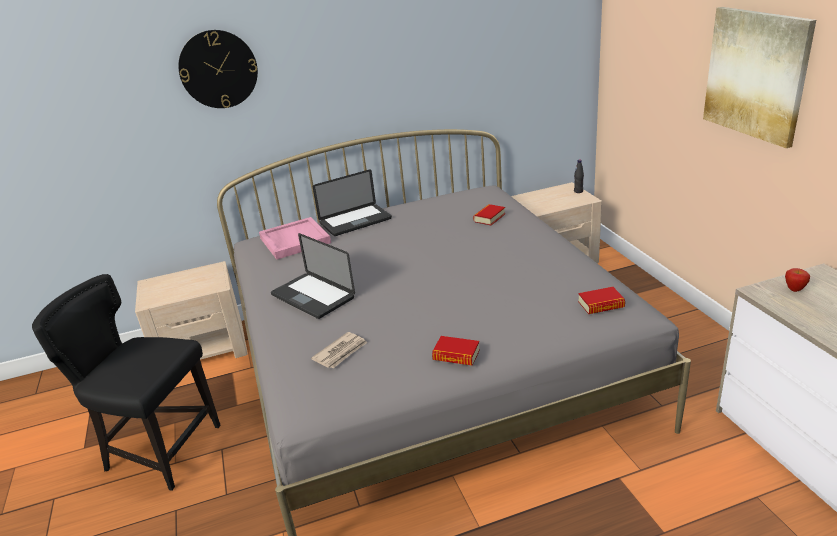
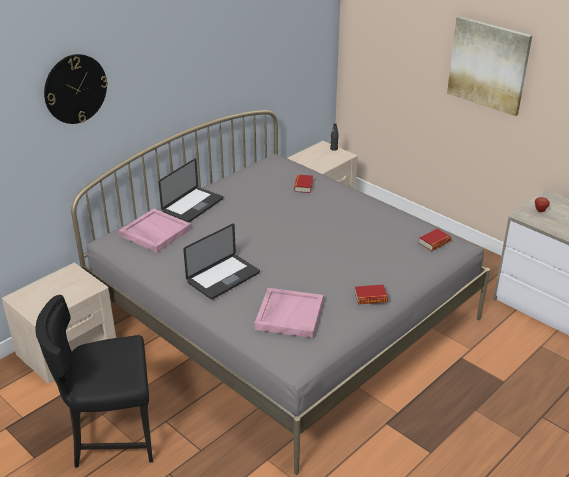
camera: 30 degrees left, 5 degrees up
laptop [271,233,355,319] -> laptop turned 60 degrees counterclockwise [183,223,260,299]
newspaper [311,332,368,368] -> pink tray [254,288,323,338]

